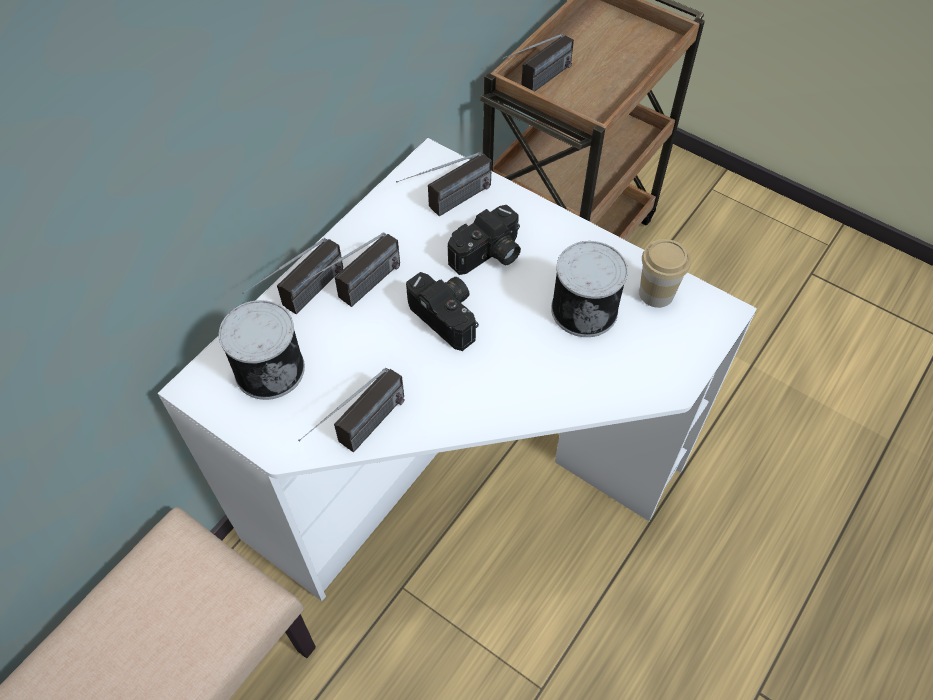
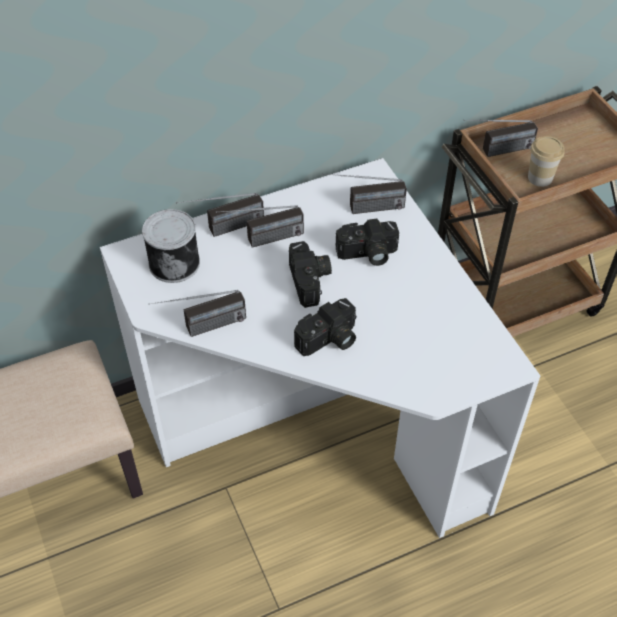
camera: 30 degrees right, 5 degrees down
can [551,241,628,337] -> none
cup [639,239,691,308] -> cup moved to [528,136,565,187]
none -> camera [294,298,357,356]

